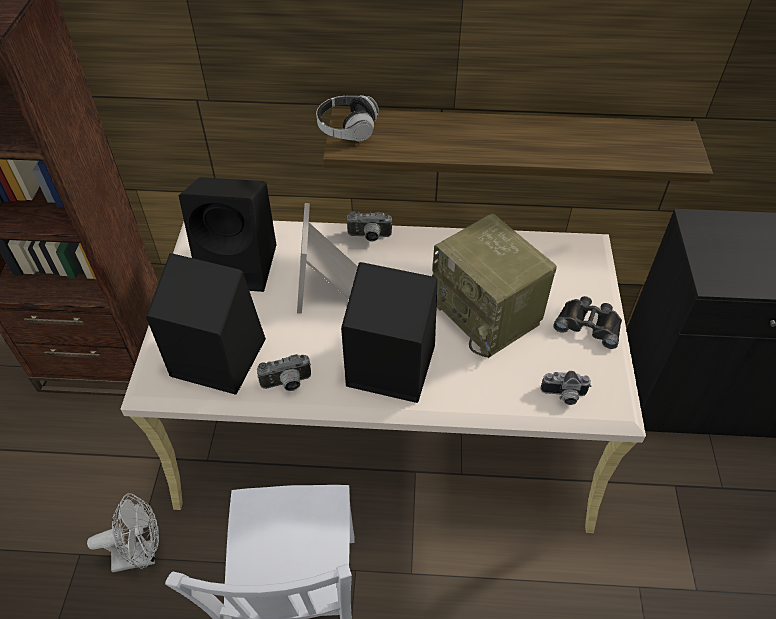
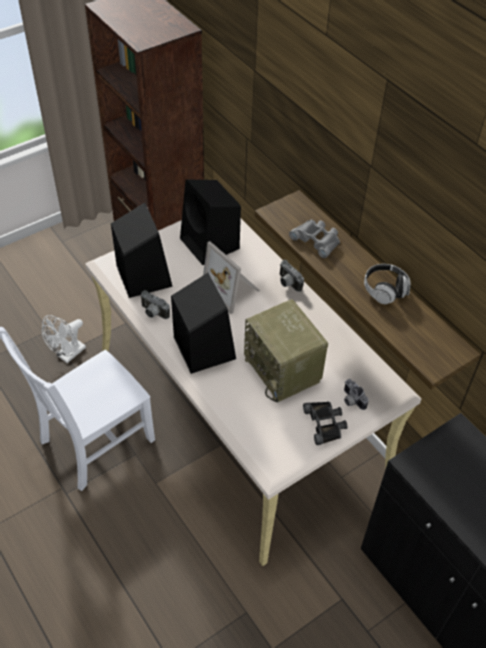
camera: 50 degrees right, 0 degrees up
white fan [87,493,159,572] -> white fan turned 90 degrees clockwise [42,315,86,363]
picture frame [297,203,358,314] -> picture frame turned 90 degrees counterclockwise [203,241,260,314]
headphones [316,95,379,141] -> headphones moved to [364,264,410,304]
radio [432,214,557,358] -> radio turned 45 degrees counterclockwise [244,299,328,403]
camera [541,371,591,405] -> camera moved to [344,379,368,410]
none -> grey binoculars [289,220,340,258]

